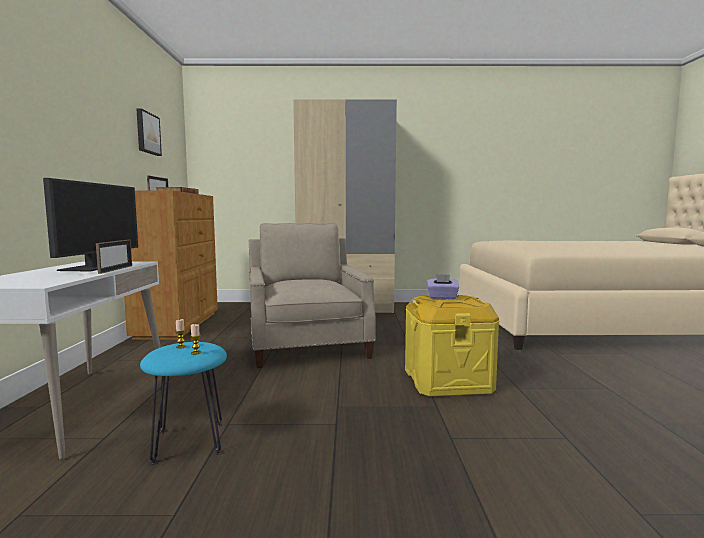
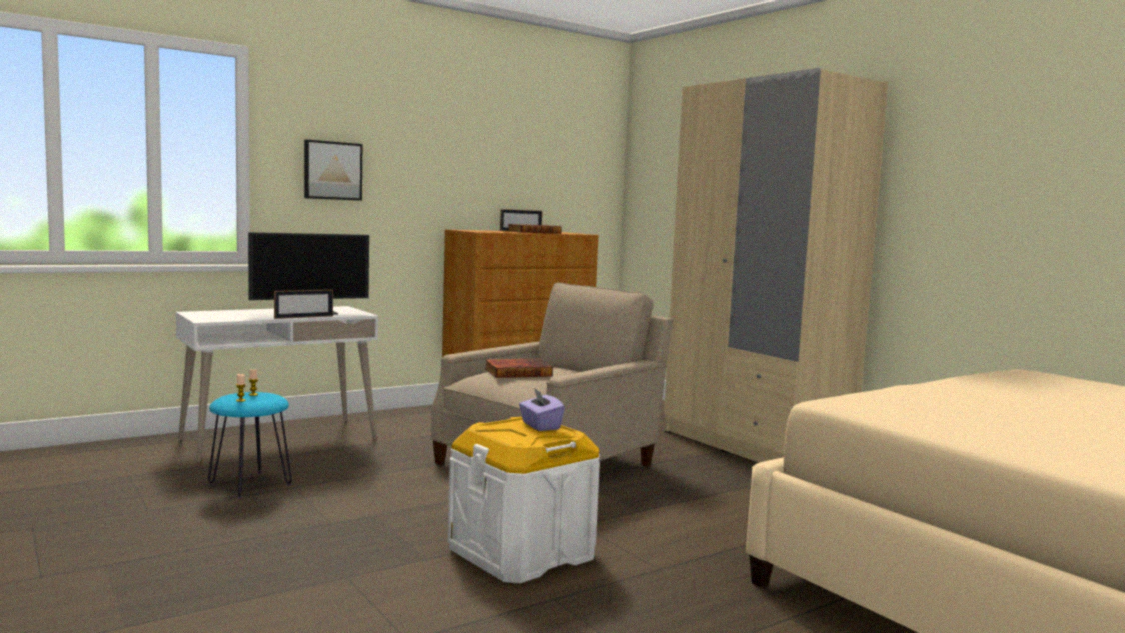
camera: 55 degrees right, 0 degrees up
picture [136,109,162,156] -> picture moved to [304,139,362,201]
yellow storage box [405,295,499,396] -> white storage box [448,417,600,583]
none -> book [485,359,553,378]

